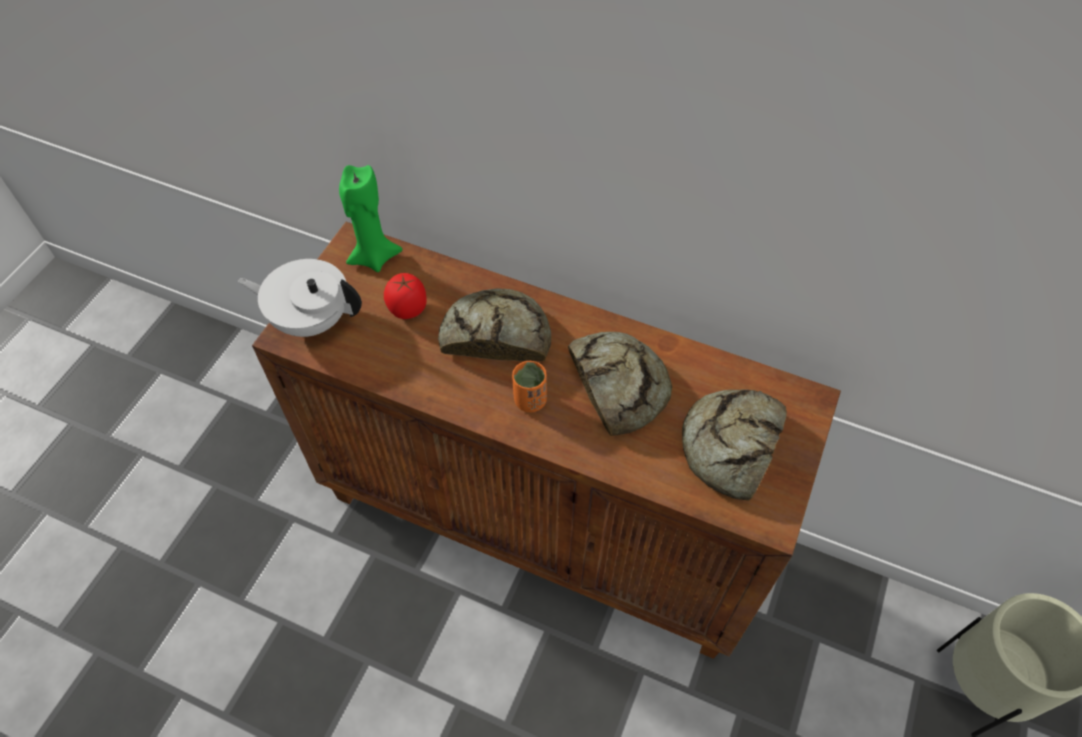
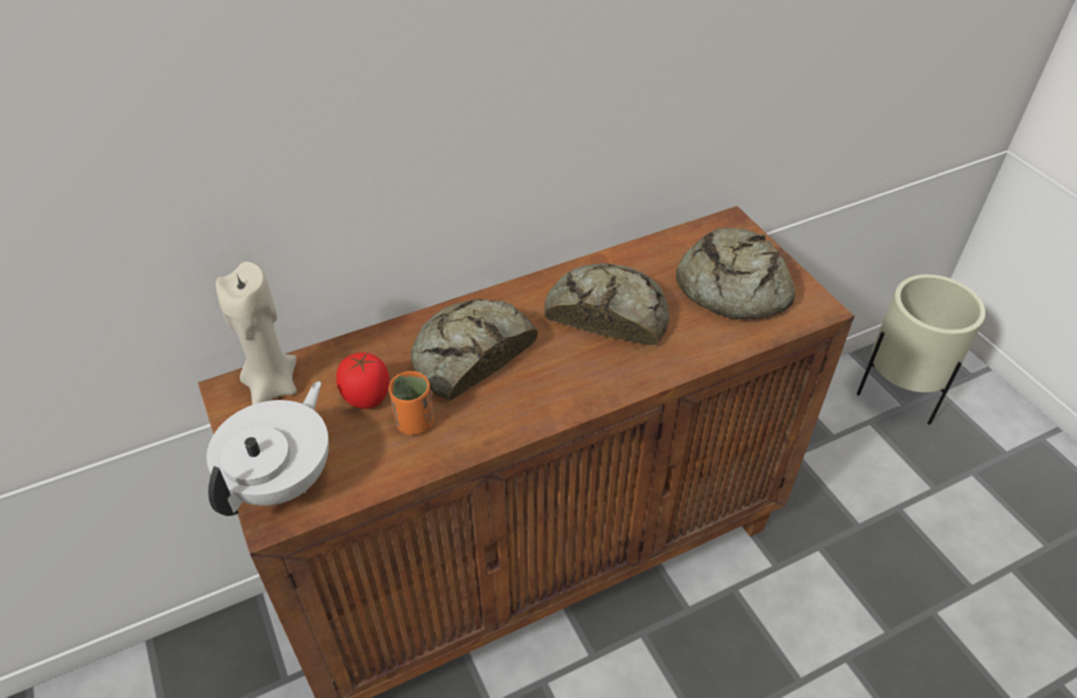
camera: 50 degrees left, 10 degrees down
white teapot [238,259,362,337] -> white teapot turned 150 degrees clockwise [207,381,329,516]
green candle [339,165,403,272] -> beige candle [216,262,297,405]
orange cup [512,361,547,412] -> orange cup moved to [389,371,434,435]

